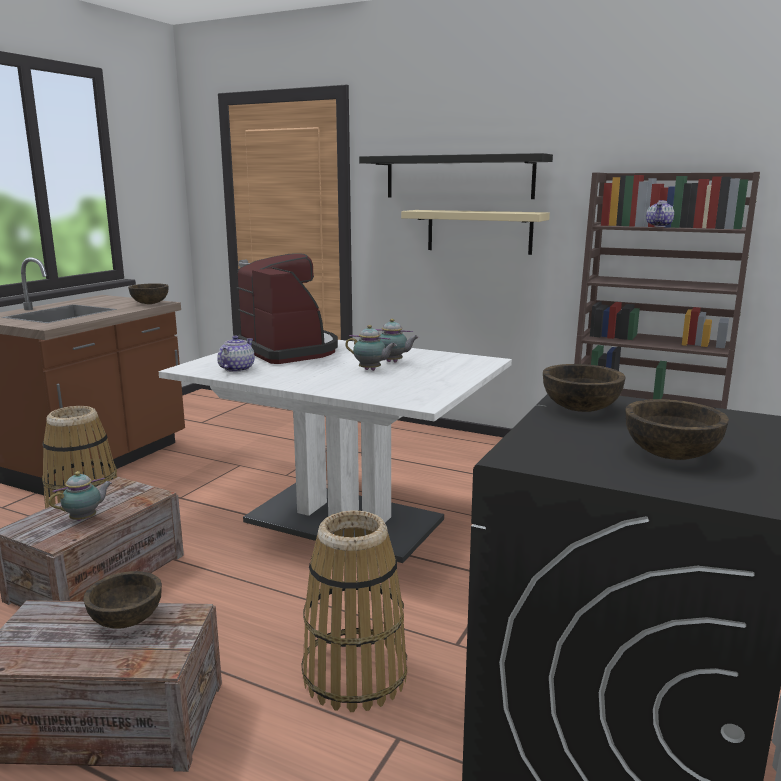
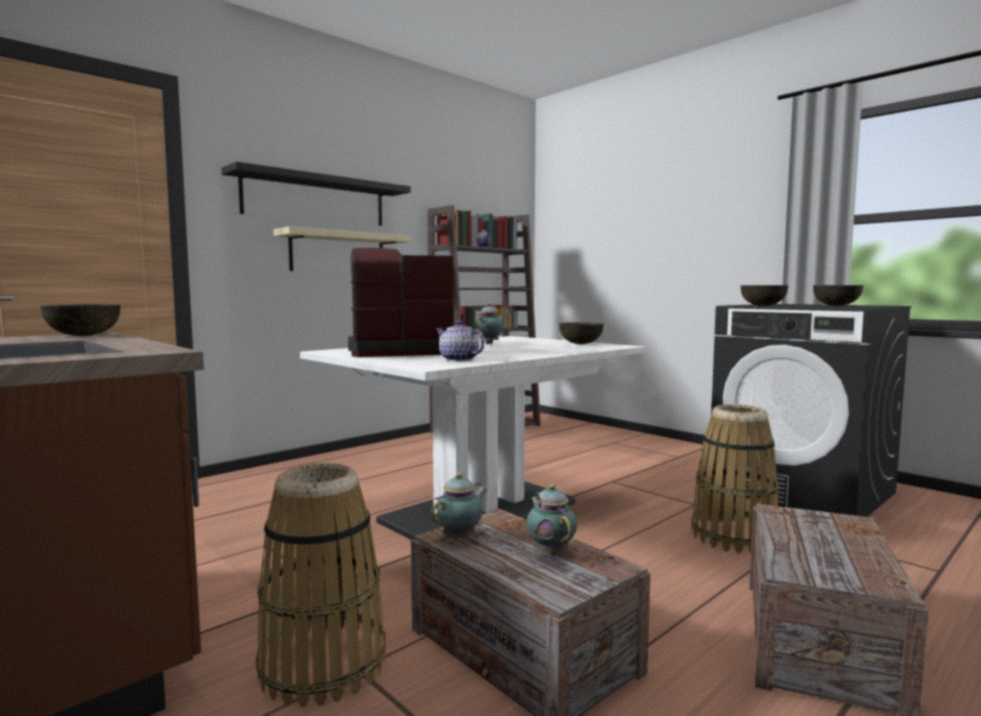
camera: 70 degrees left, 10 degrees down
brown bowl [83,571,162,629] -> brown bowl moved to [559,322,604,344]
teapot [345,325,397,371] -> teapot moved to [431,473,488,540]

